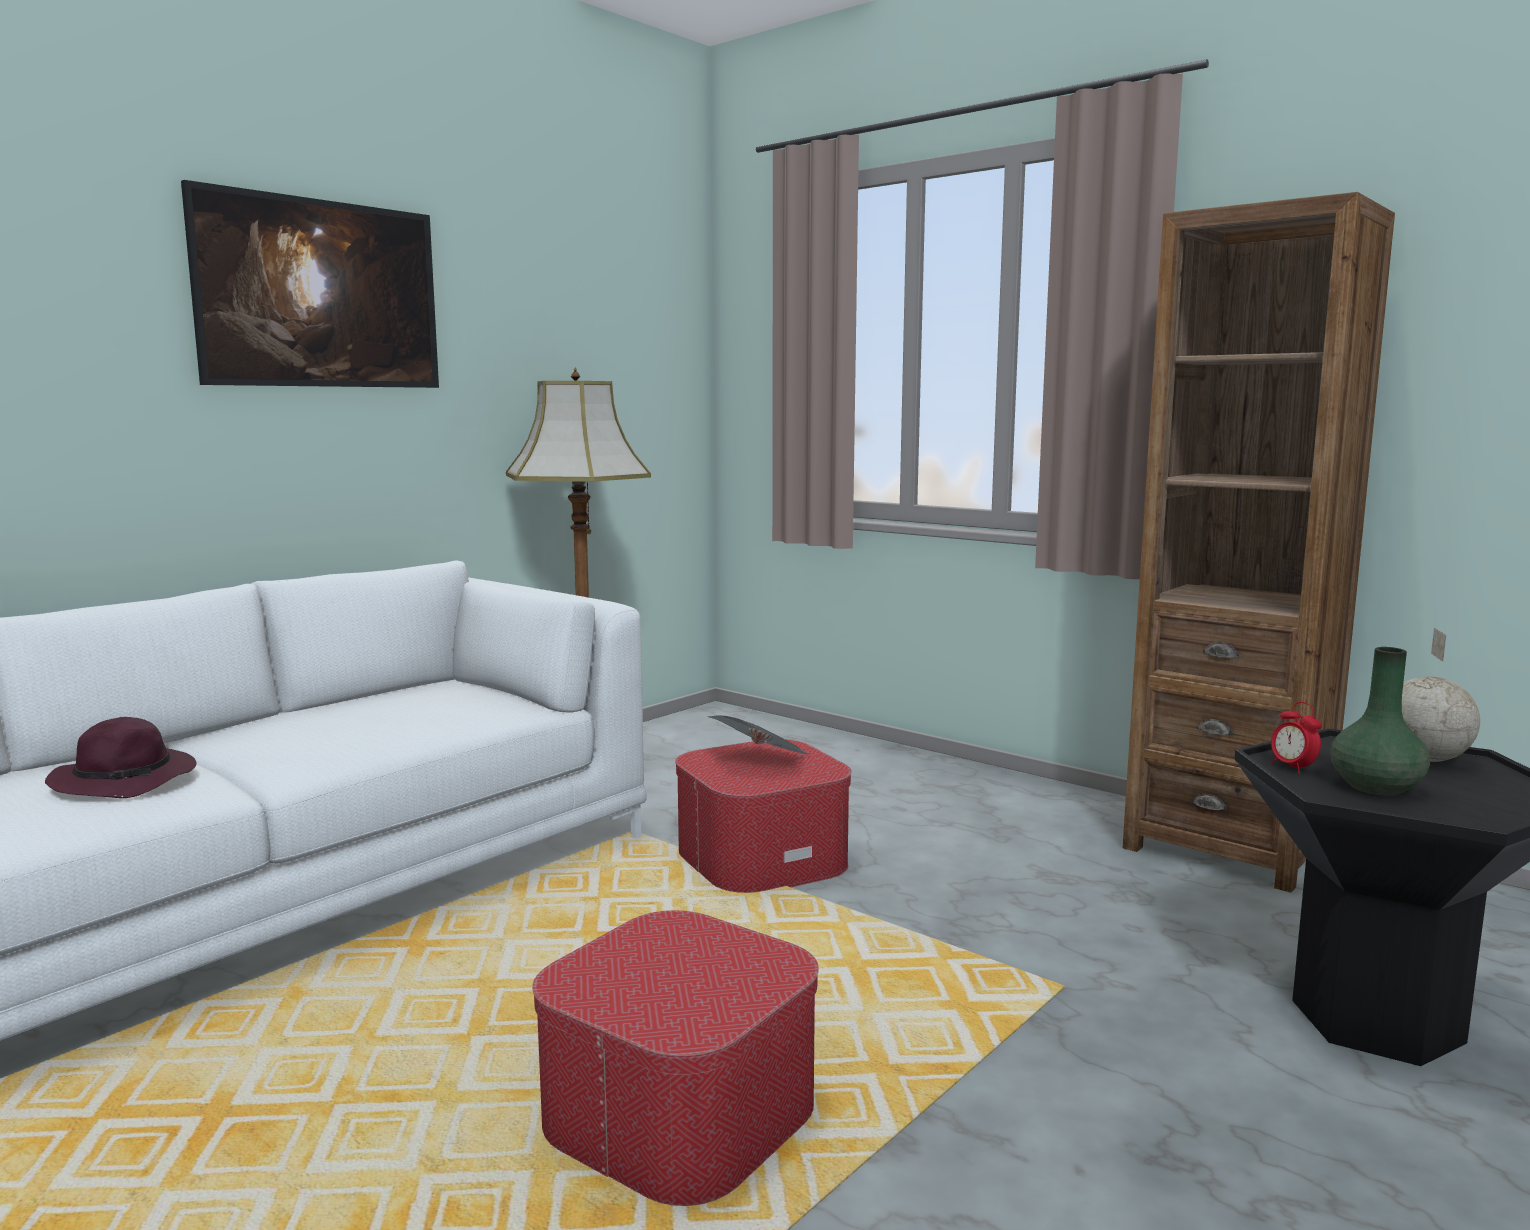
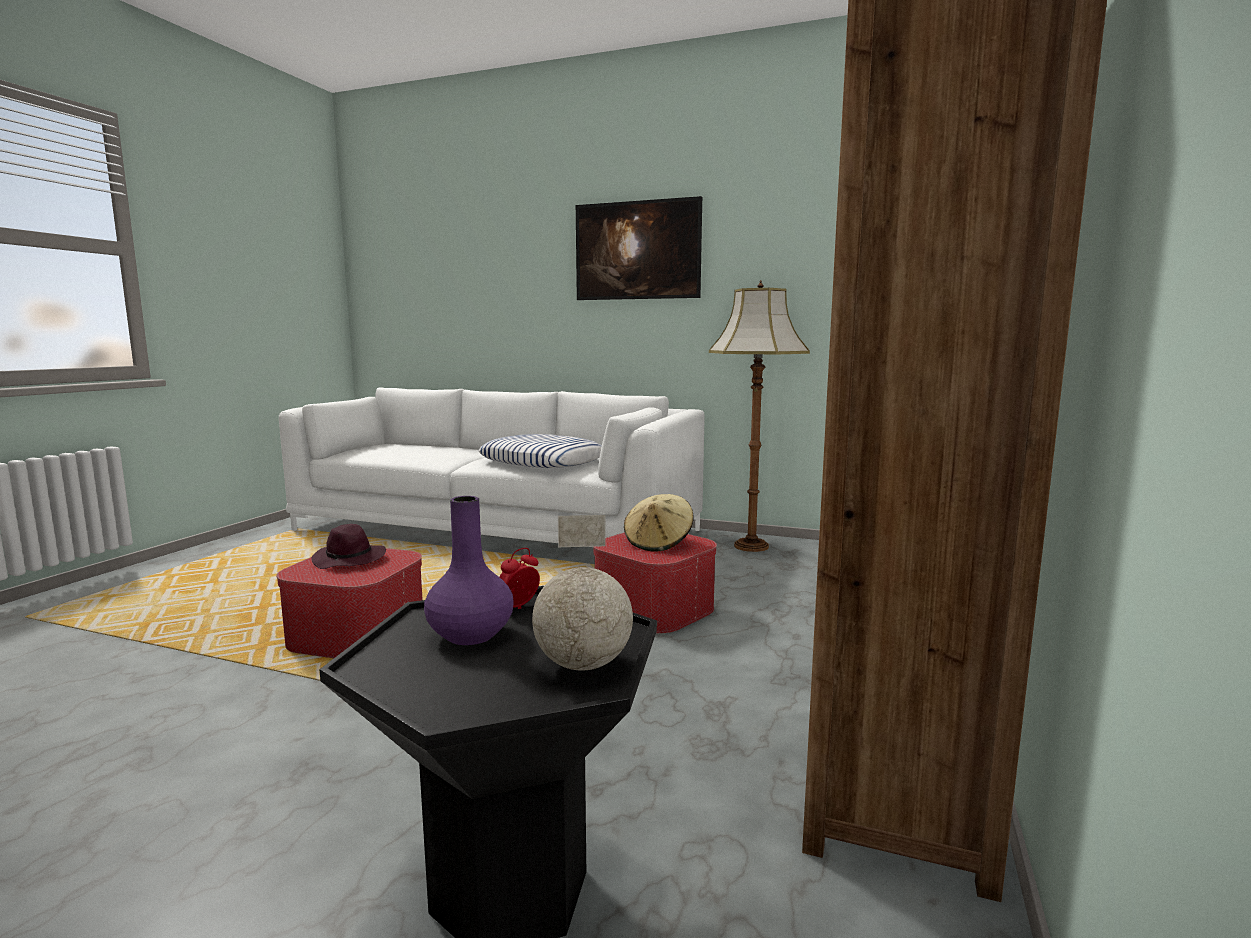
camera: 70 degrees right, 0 degrees up
purple hat [45,717,197,798] -> purple hat moved to [312,524,386,569]
newspaper [708,715,811,754] -> beige hat [624,494,693,552]
green vase [1330,647,1430,796] -> purple vase [424,496,514,645]
none -> pillow [478,434,602,468]

